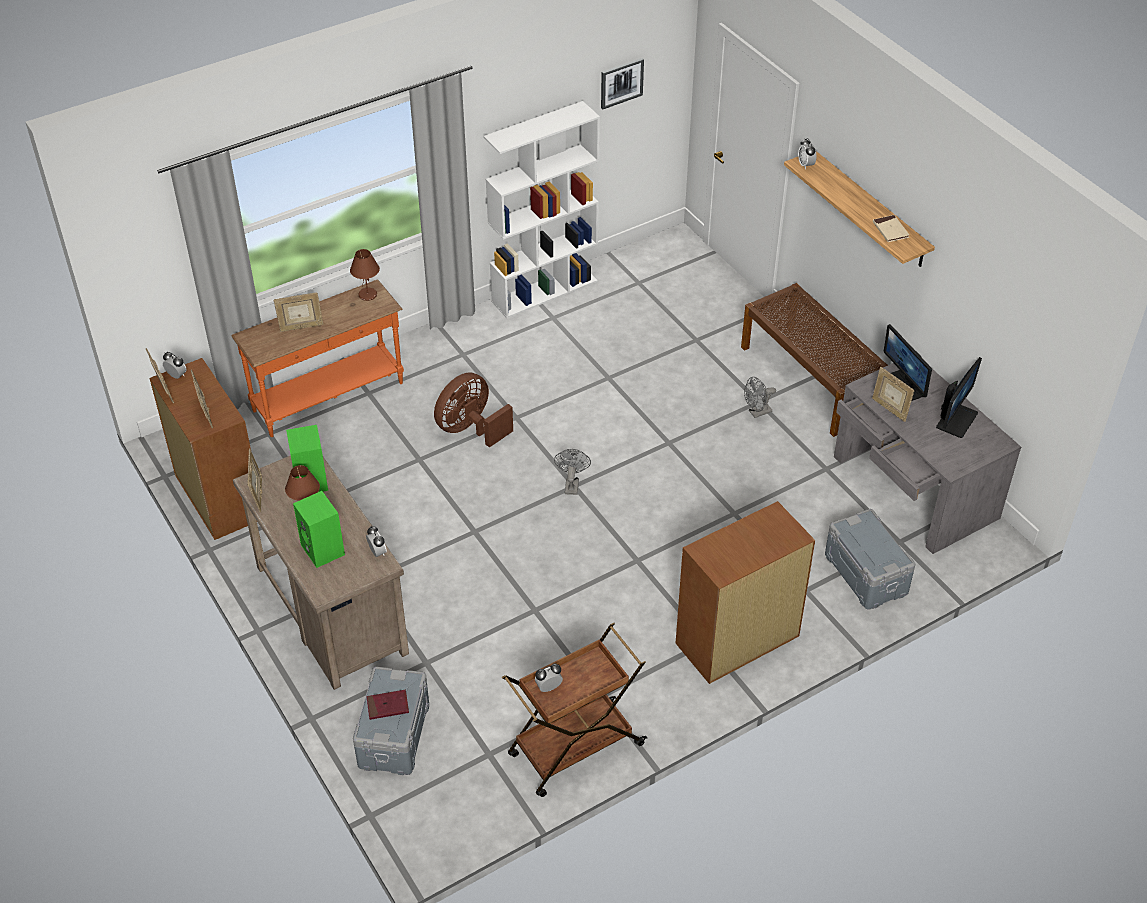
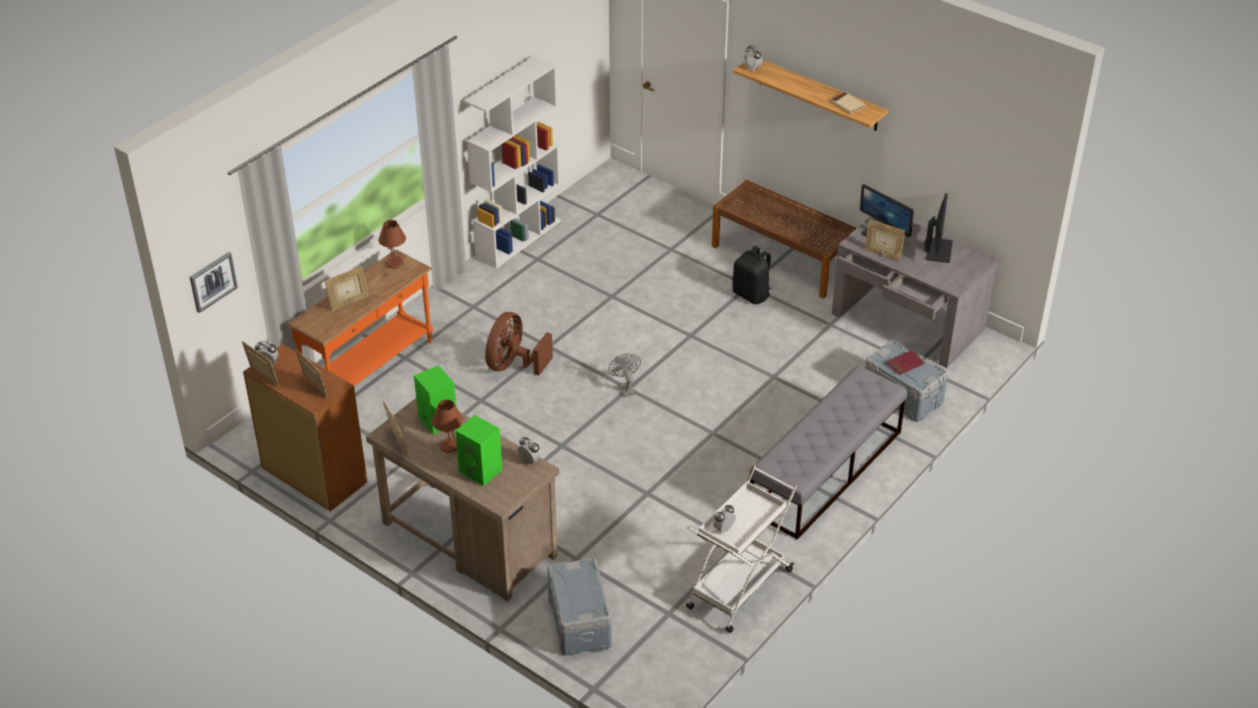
camera: 20 degrees left, 5 degrees down
red book [367,690,409,720] -> red book moved to [887,350,924,375]
brown cart [501,623,647,797] -> white cart [686,464,797,633]
picture [601,58,644,109] -> picture moved to [190,252,238,313]
brown cabinet [676,501,815,684] -> grey bench [749,366,907,540]
grey fan [744,377,776,418] -> black backpack [732,246,772,304]

